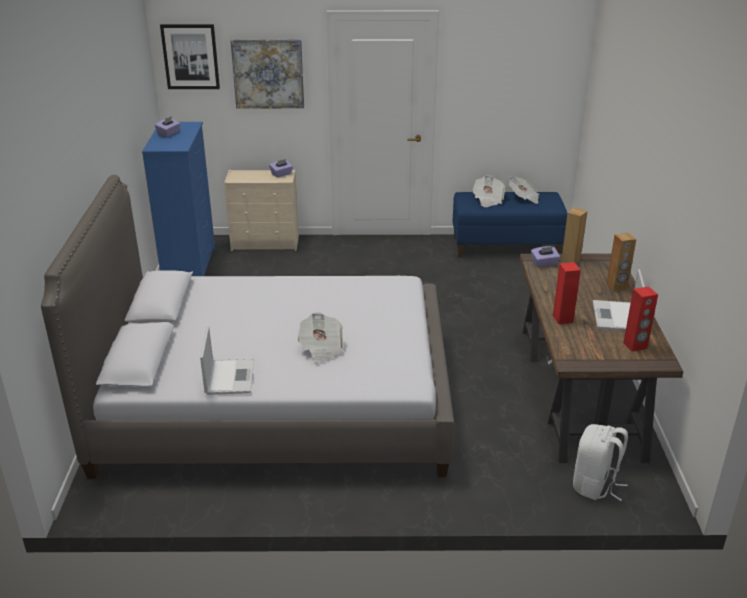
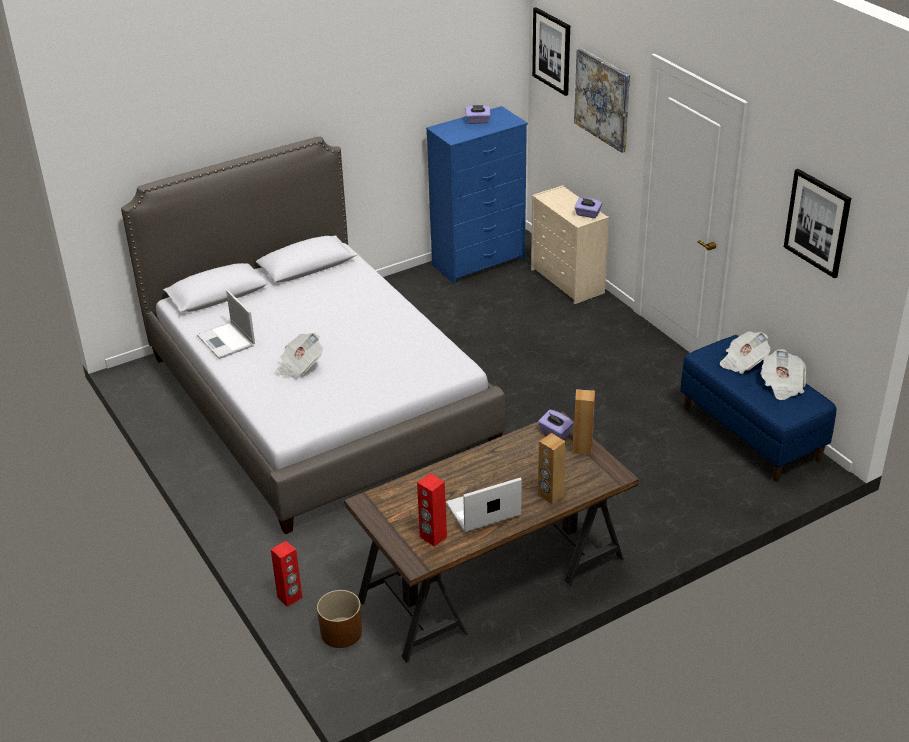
camera: 60 degrees right, 5 degrees up
laptop [200,326,254,395] -> laptop turned 90 degrees clockwise [197,290,255,359]
red speaker [553,262,581,324] -> red speaker moved to [271,541,302,607]
white backpack [573,424,628,501] -> brown planter [317,590,362,648]
none -> picture [784,169,851,278]

